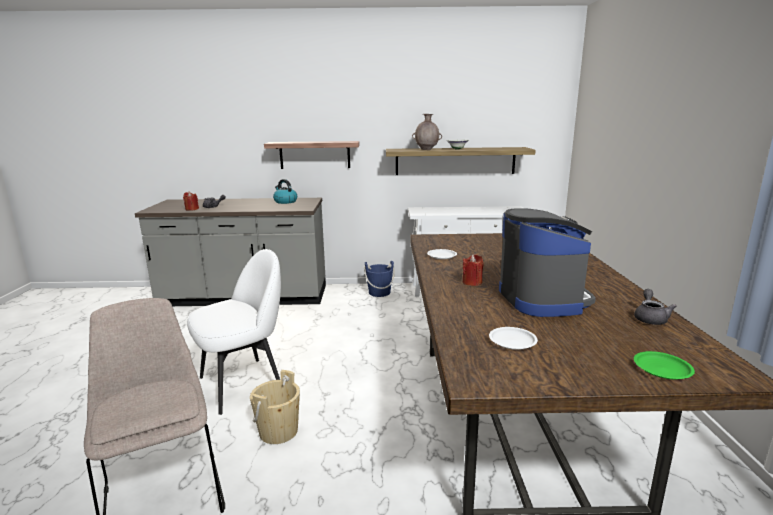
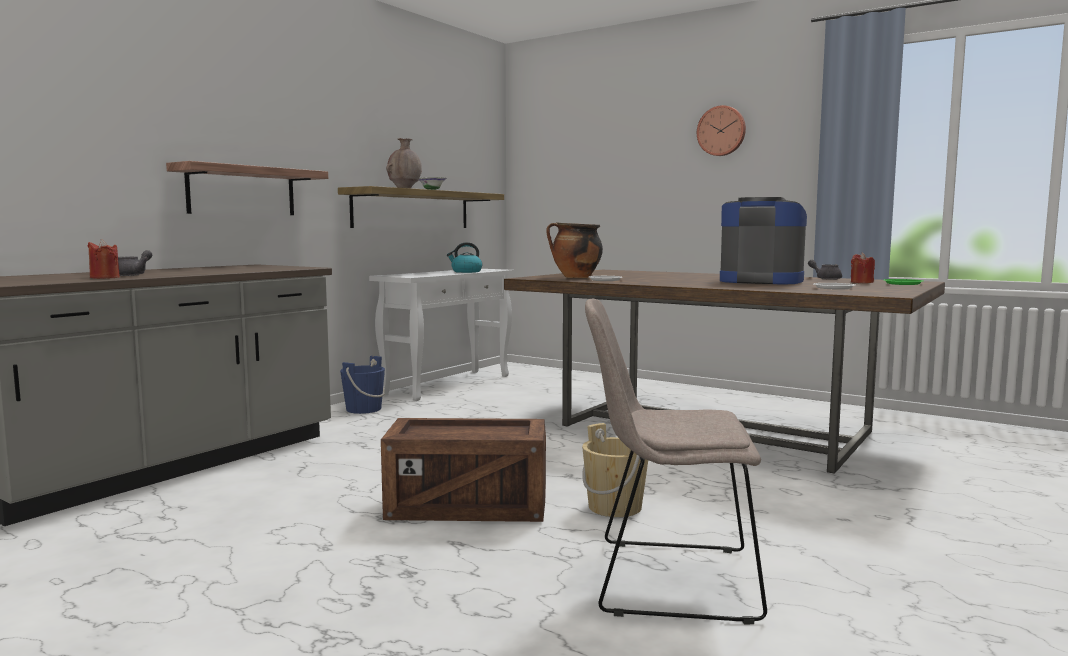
camera: 55 degrees left, 10 degrees down
white chair [187,249,281,415] -> crate [381,418,546,522]
kettle [273,179,297,204] -> kettle moved to [447,242,482,273]
red candle [463,255,484,286] -> red candle moved to [851,252,875,283]
none -> cooking pot [546,222,603,278]
none -> wall clock [697,105,746,156]

